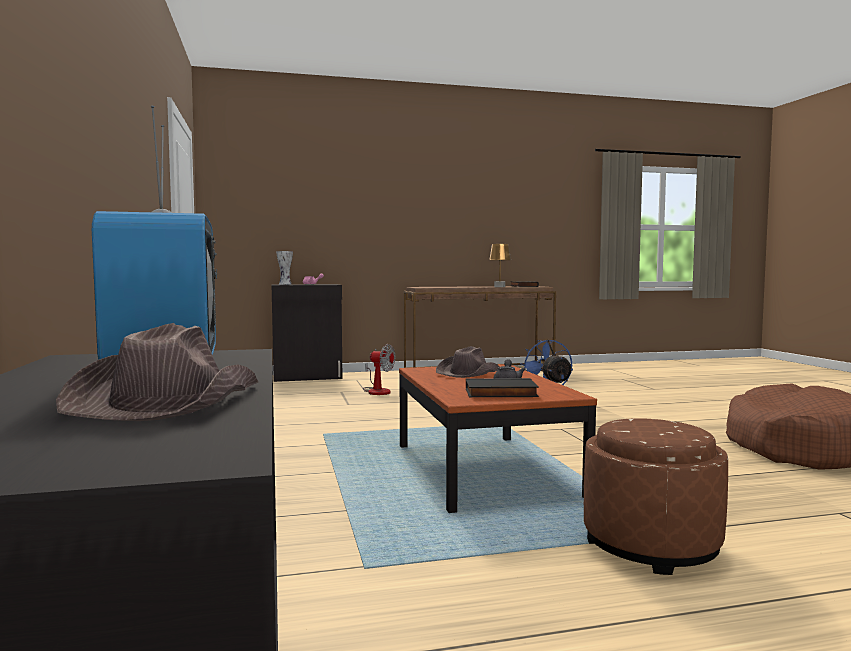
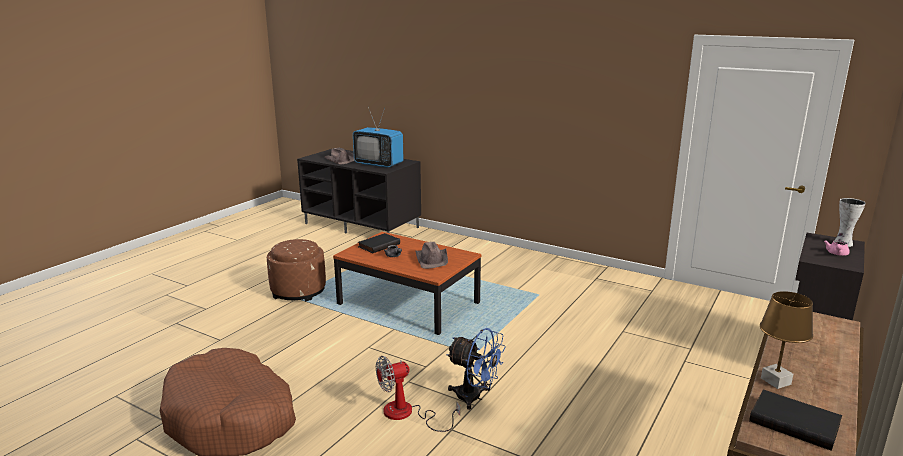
camera: 135 degrees right, 15 degrees up
fan [363,344,395,395] -> fan moved to [376,356,460,432]

